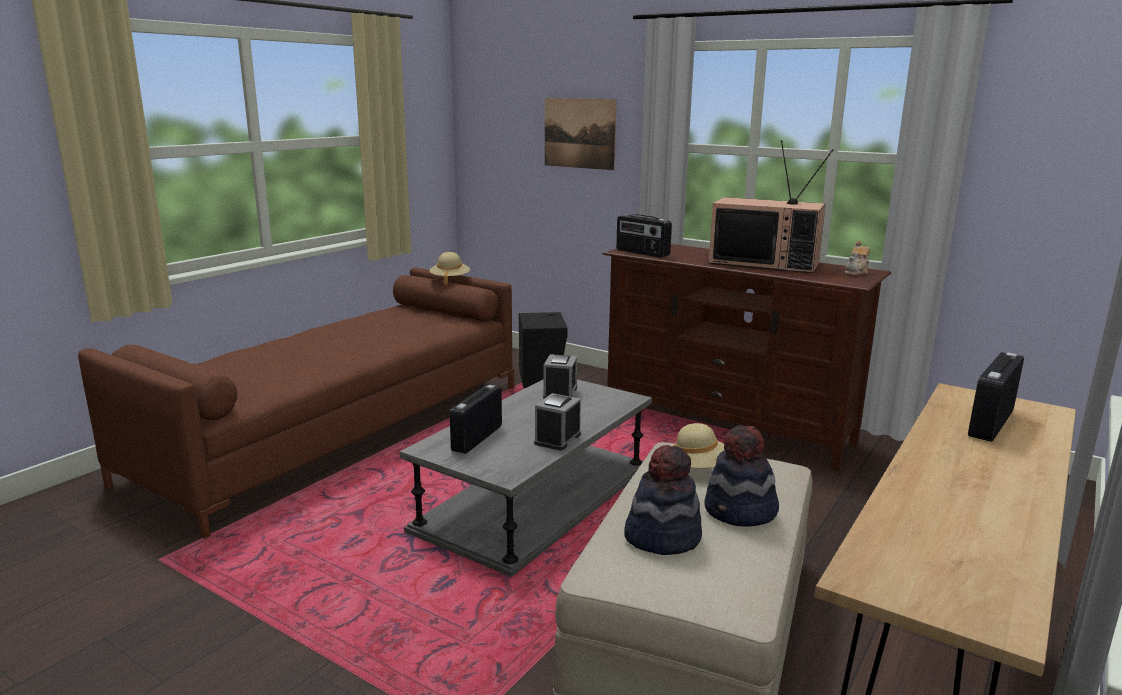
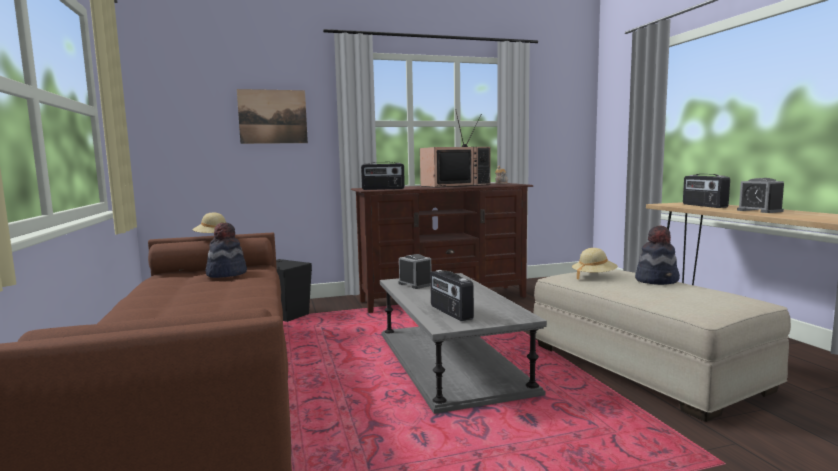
camera: 50 degrees left, 10 degrees down
alarm clock [534,393,581,451] -> alarm clock moved to [737,178,784,213]
hat [624,445,702,555] -> hat moved to [206,223,247,278]

